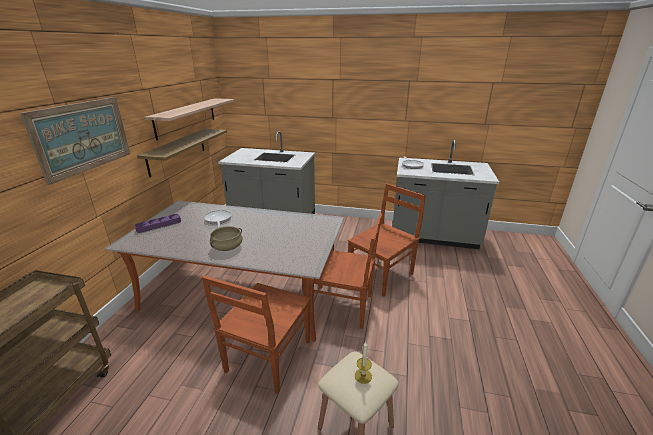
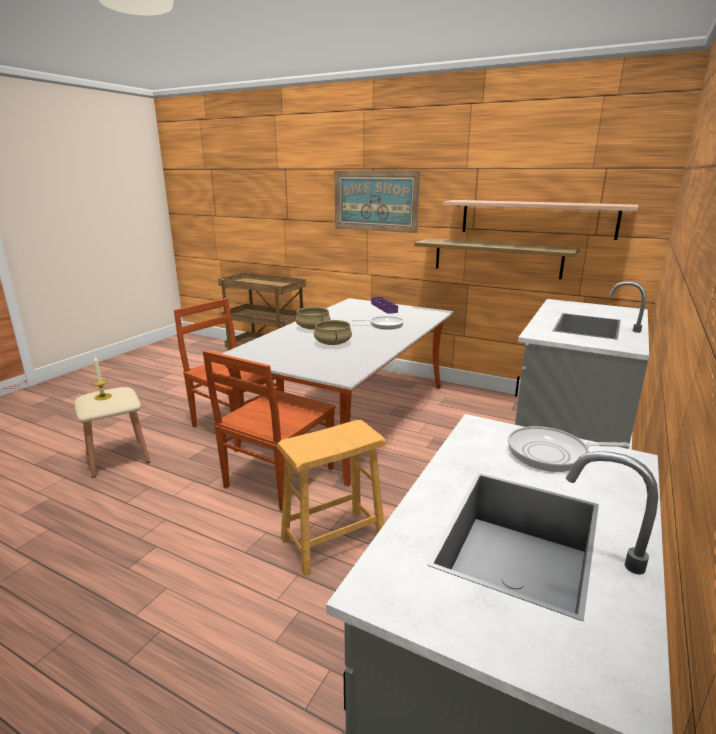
camera: 105 degrees right, 5 degrees down
brown chair [348,184,426,296] -> brown stool [277,420,385,576]
none -> beige cooking pot [314,320,352,345]

